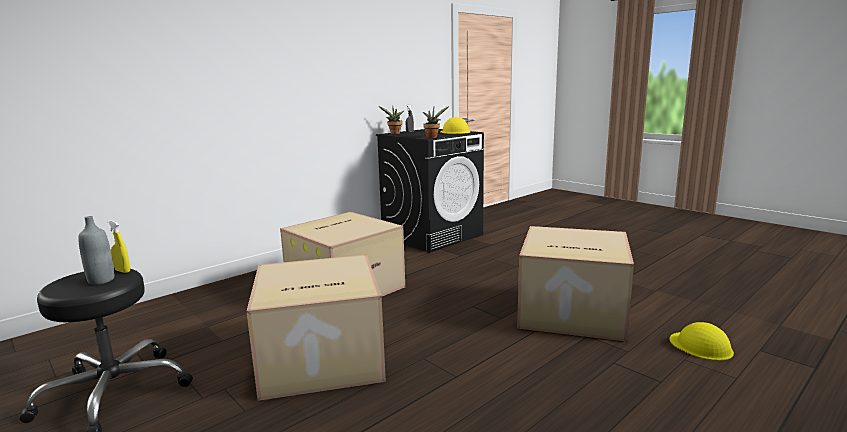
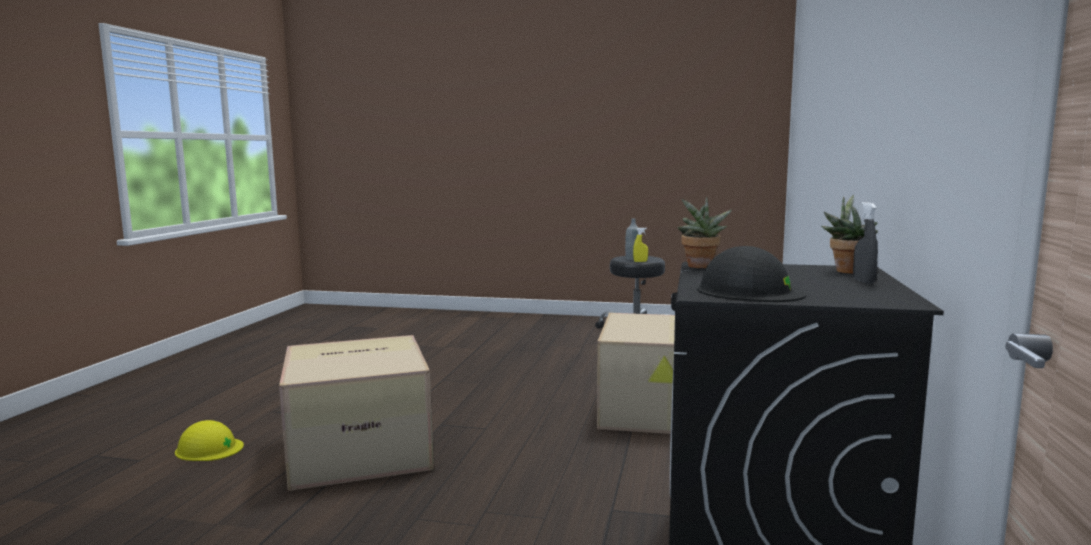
camera: 145 degrees right, 5 degrees down
cardboard box [246,254,386,401] -> none
yellow hard hat [440,117,470,134] -> black hard hat [697,246,807,302]

